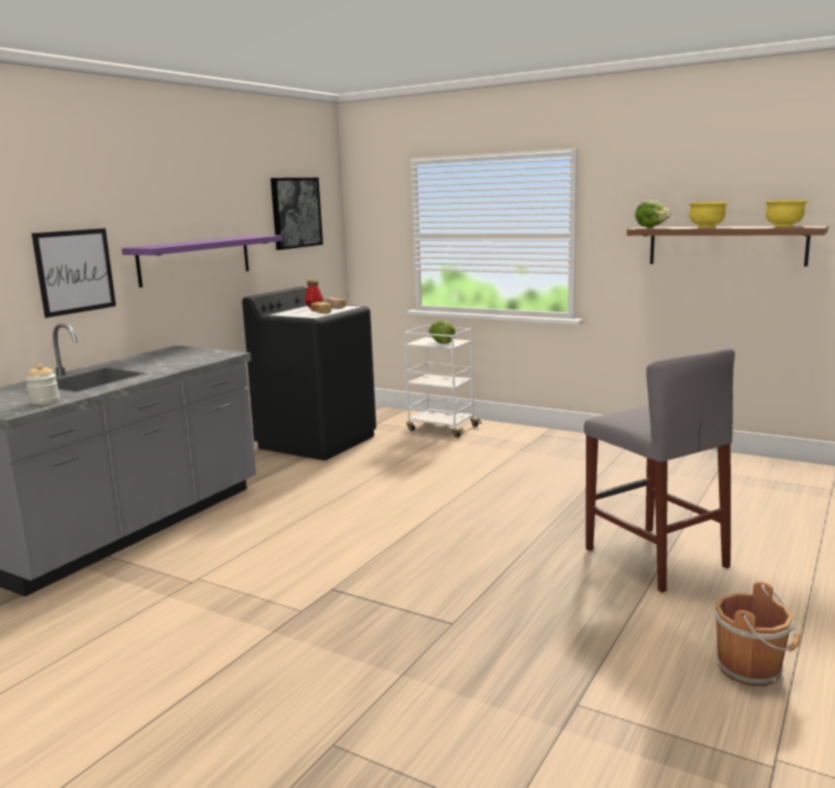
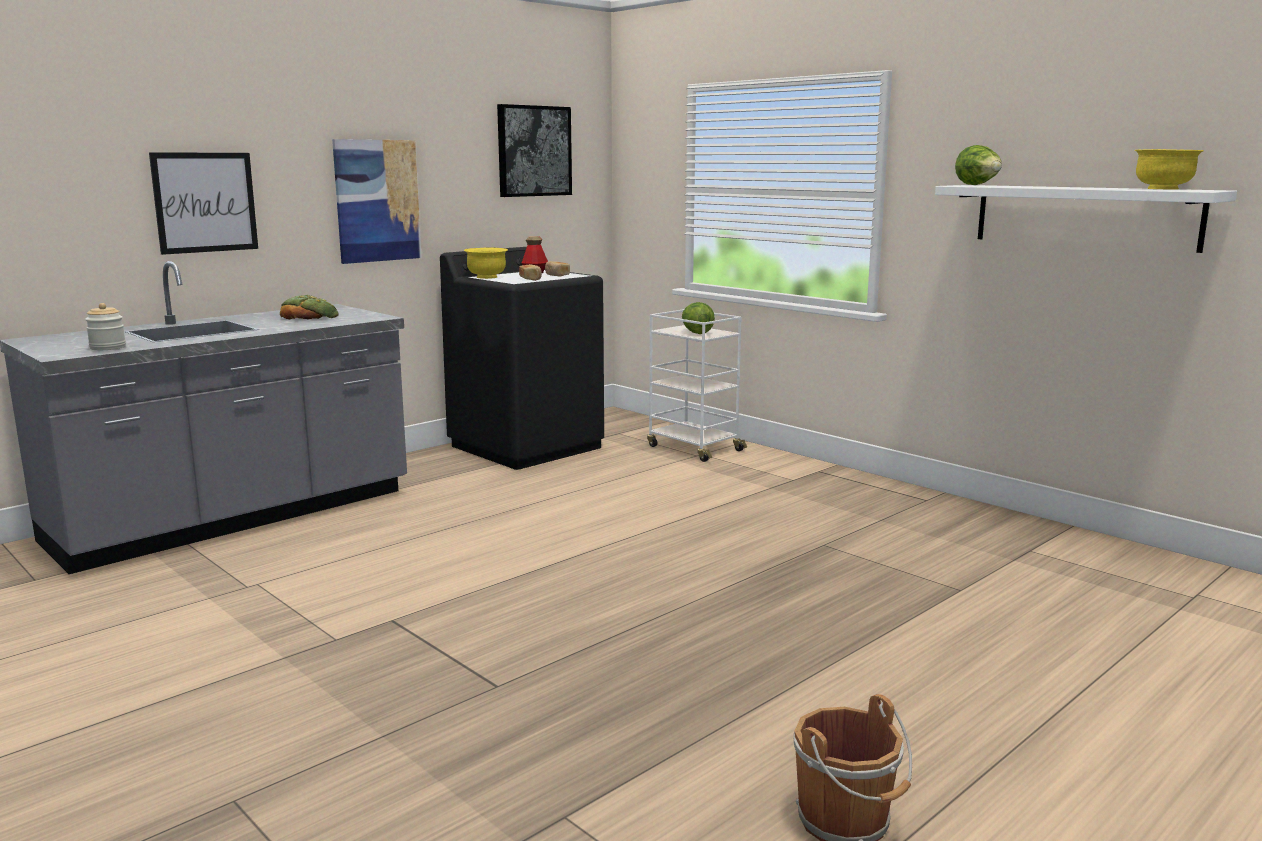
camera: 15 degrees right, 0 degrees up
purple shelf [122,235,282,288] -> picture [332,139,422,264]
grey stool [584,347,735,593] -> none
brown shelf [627,226,828,266] -> white shelf [935,185,1237,253]
yellow bowl [688,202,729,228] -> yellow bowl moved to [464,248,508,279]
none -> bread [280,295,339,320]

